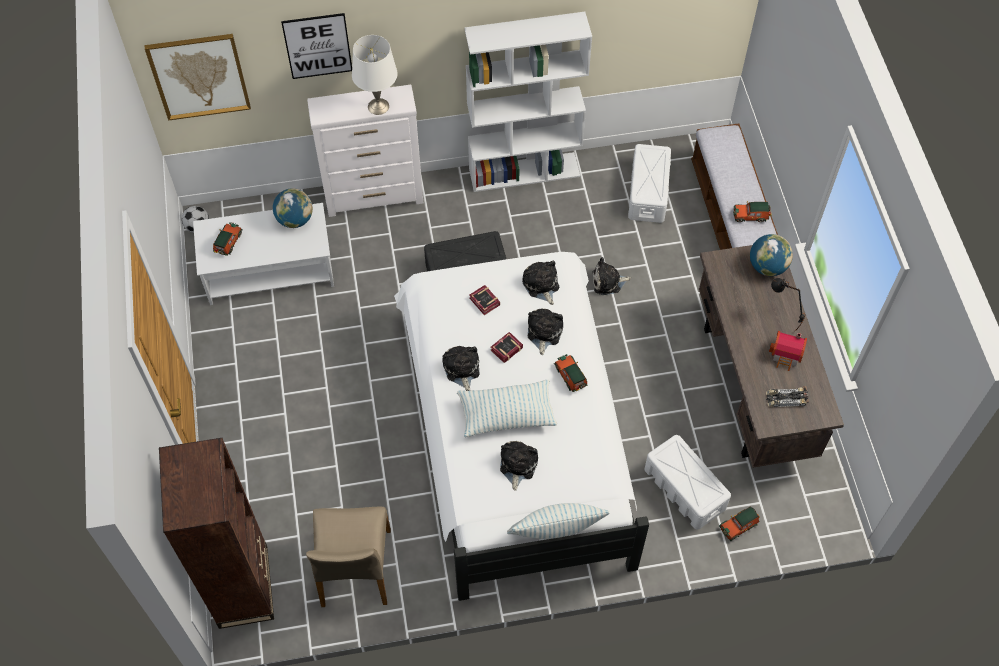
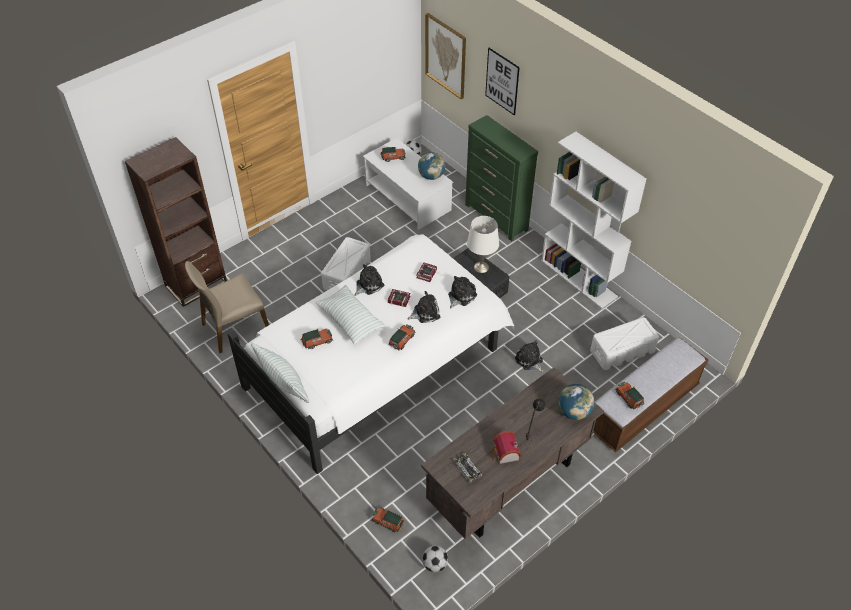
camera: 60 degrees right, 10 degrees down
white dresser [307,85,423,217] -> green dresser [465,115,538,241]
white table lamp [352,35,398,115] -> white table lamp moved to [467,216,499,273]
plush toy [500,441,538,491] -> toy car [300,328,333,349]
white storage box [645,435,731,529] -> white storage box moved to [321,237,371,290]
none -> football [422,546,448,572]

